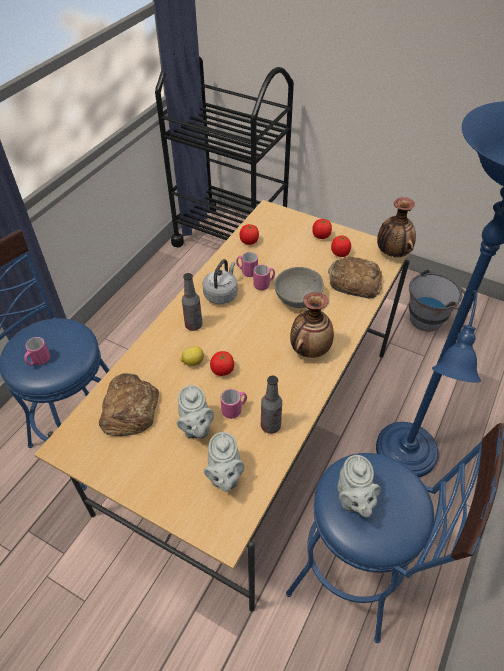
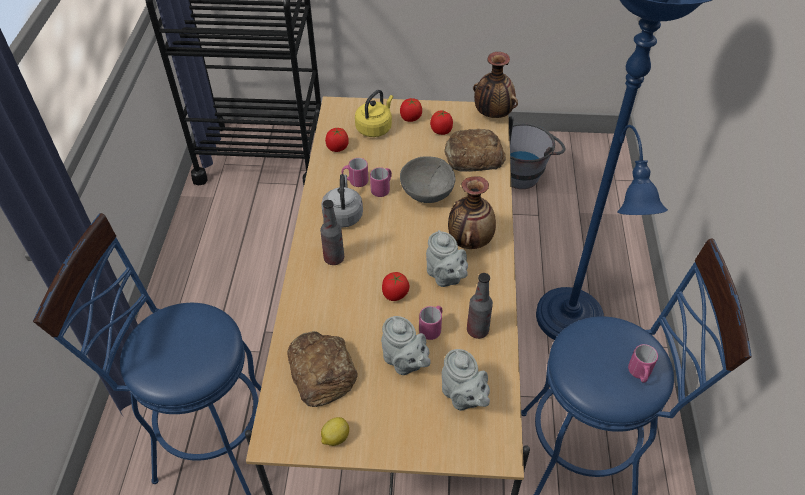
camera: 25 degrees left, 0 degrees up
pink mug [24,337,50,366] -> pink mug moved to [628,344,658,383]
lemon [180,346,204,366] -> lemon moved to [321,417,349,446]
grey teapot [338,455,380,518] -> grey teapot moved to [426,230,468,287]
none -> yellow kettle [355,90,393,137]

